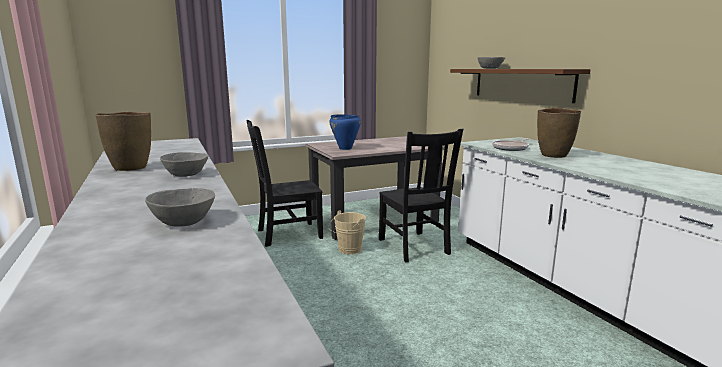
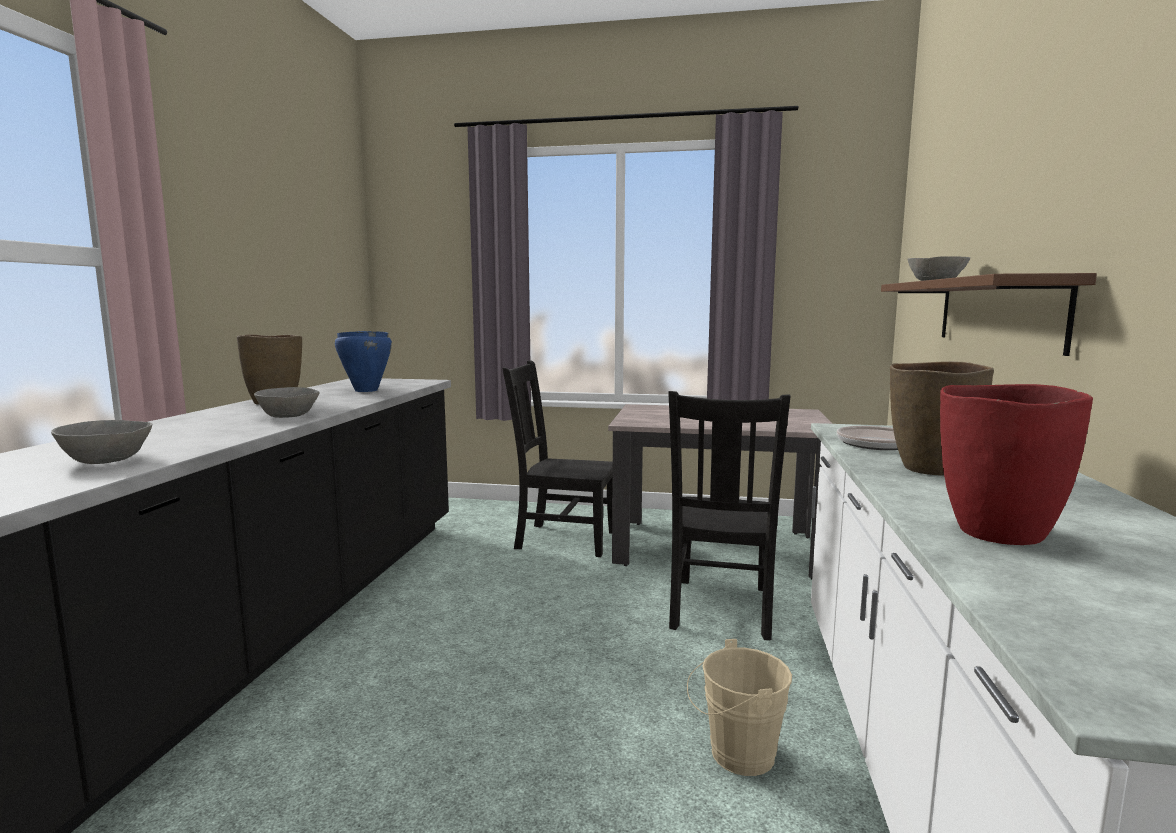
camera: 35 degrees right, 5 degrees down
beige bucket [328,210,366,254] -> beige bucket moved to [687,639,792,776]
blue cooking pot [329,114,361,150] -> blue cooking pot moved to [335,331,392,392]
none -> red vase [940,384,1093,545]

